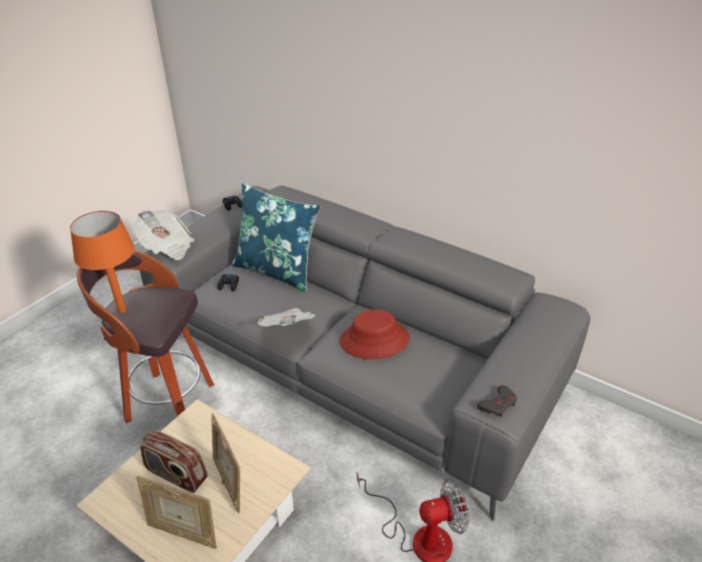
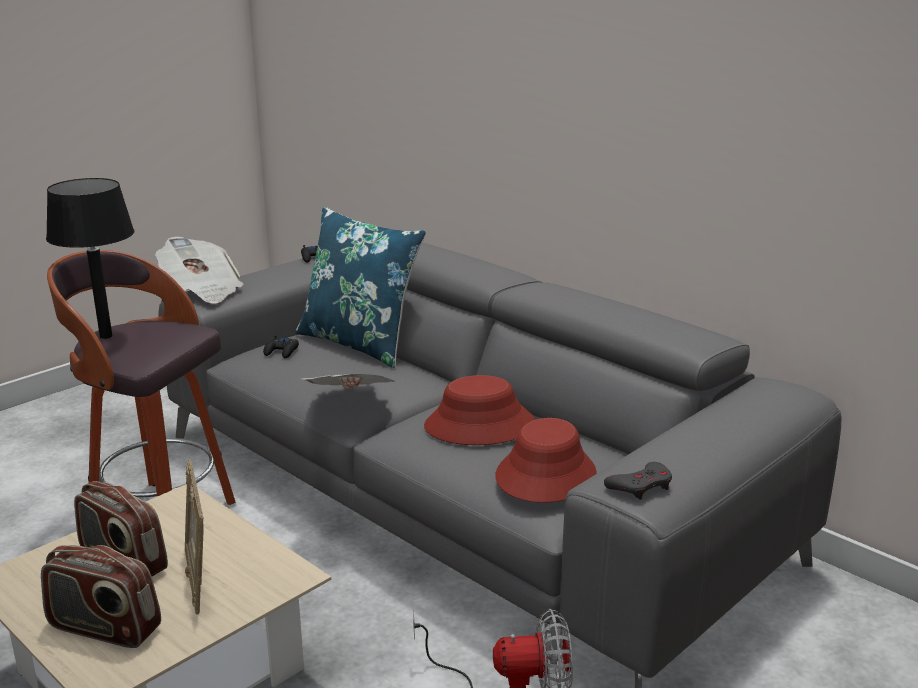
camera: 10 degrees right, 15 degrees down
orange table lamp [70,211,135,313] -> black table lamp [46,178,134,339]
picture frame [136,476,217,549] -> radio [41,545,161,648]
none -> red hat [495,418,597,503]

